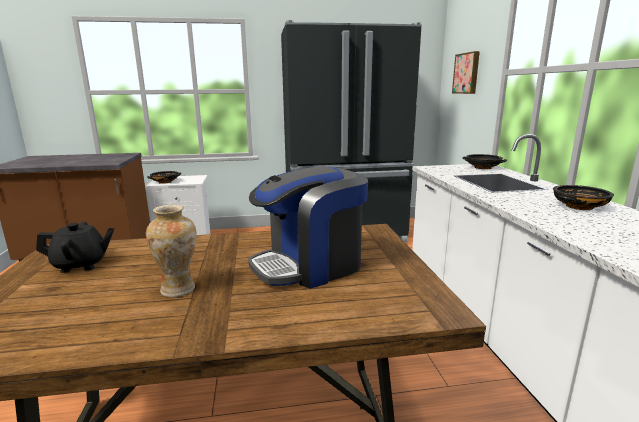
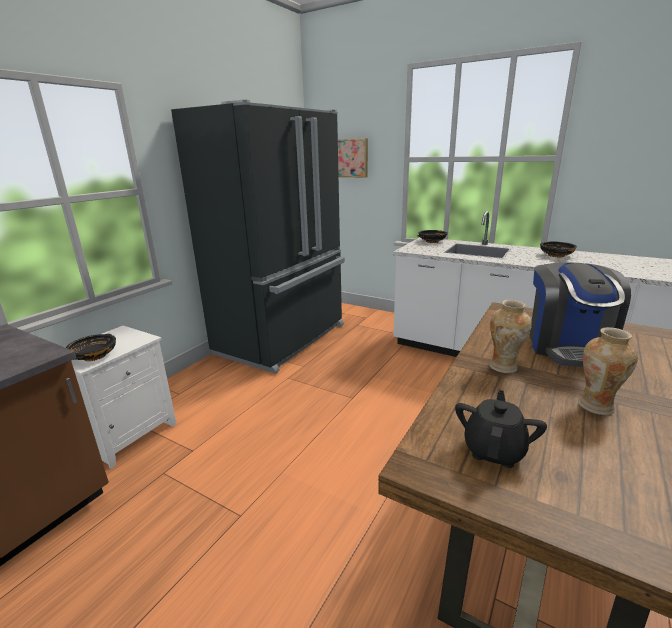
camera: 50 degrees left, 5 degrees up
none -> vase [489,299,532,373]

